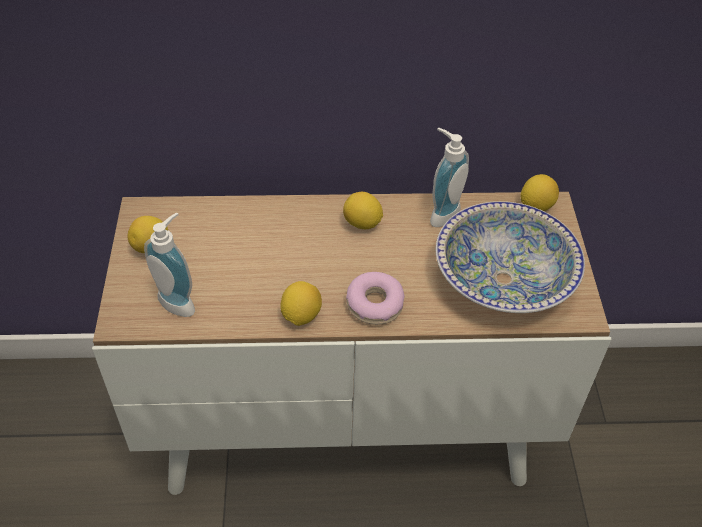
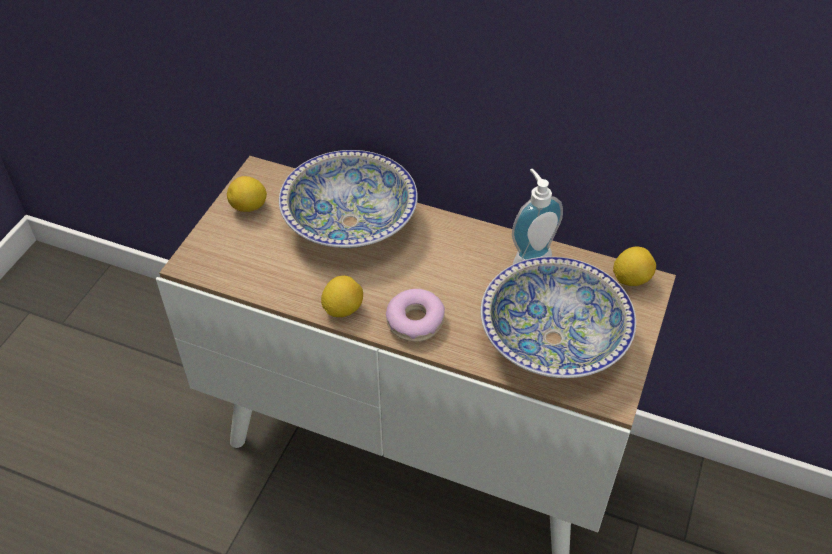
camera: 25 degrees right, 0 degrees up
soap dispenser [144,212,195,317] -> none
lemon [343,192,383,229] -> none
none -> bowl [279,150,418,248]

